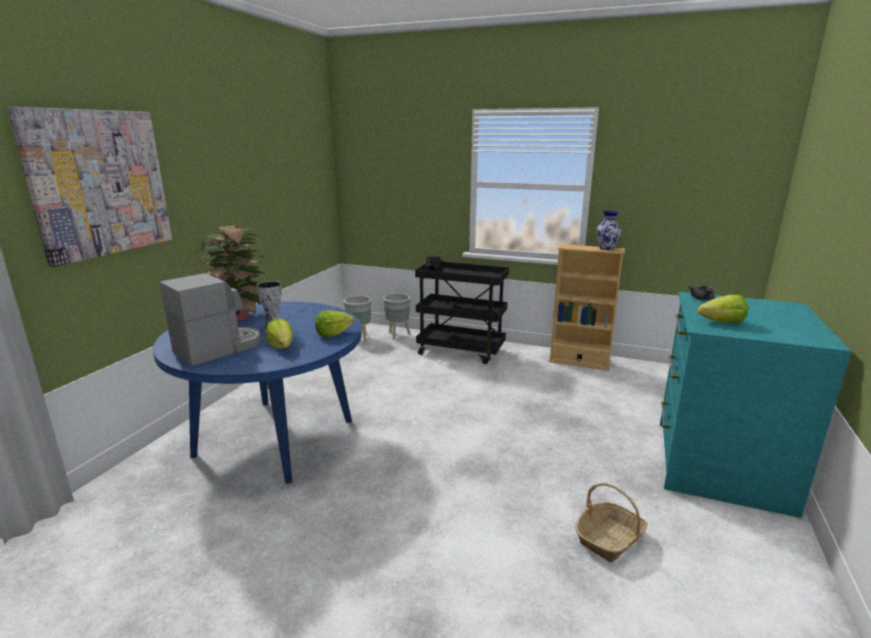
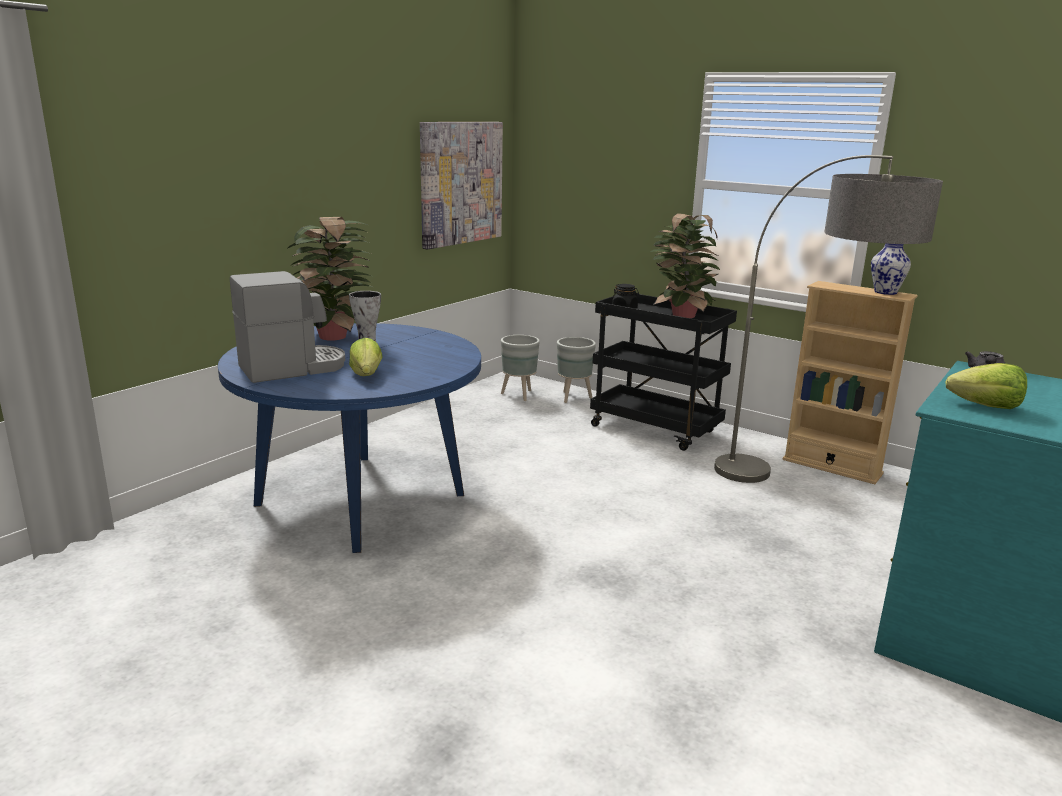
camera: 15 degrees right, 0 degrees up
picture [7,107,172,267] -> picture moved to [420,122,503,250]
lettuce [315,310,354,337] -> none
basket [575,482,648,562] -> none
none -> potted plant [650,213,720,318]
none -> floor lamp [714,155,943,483]

